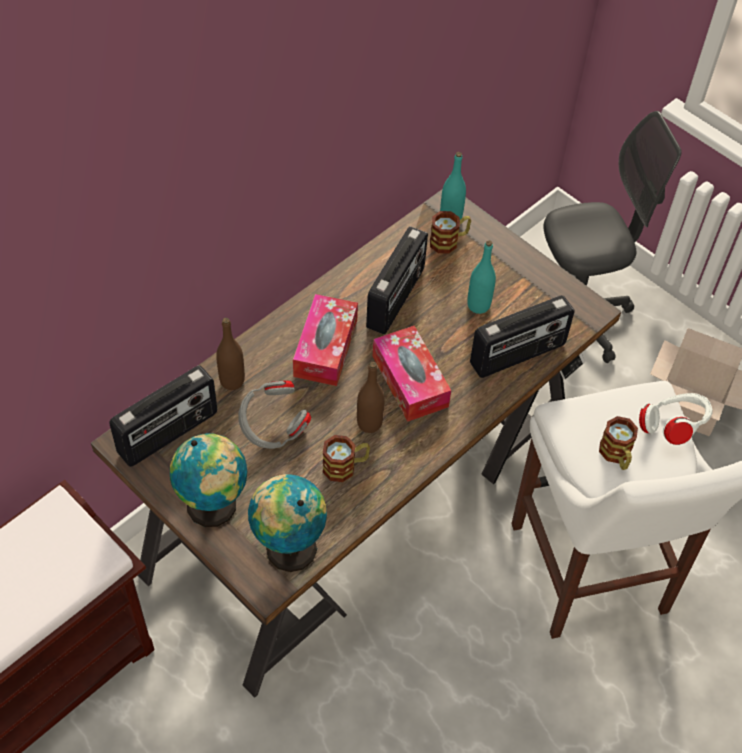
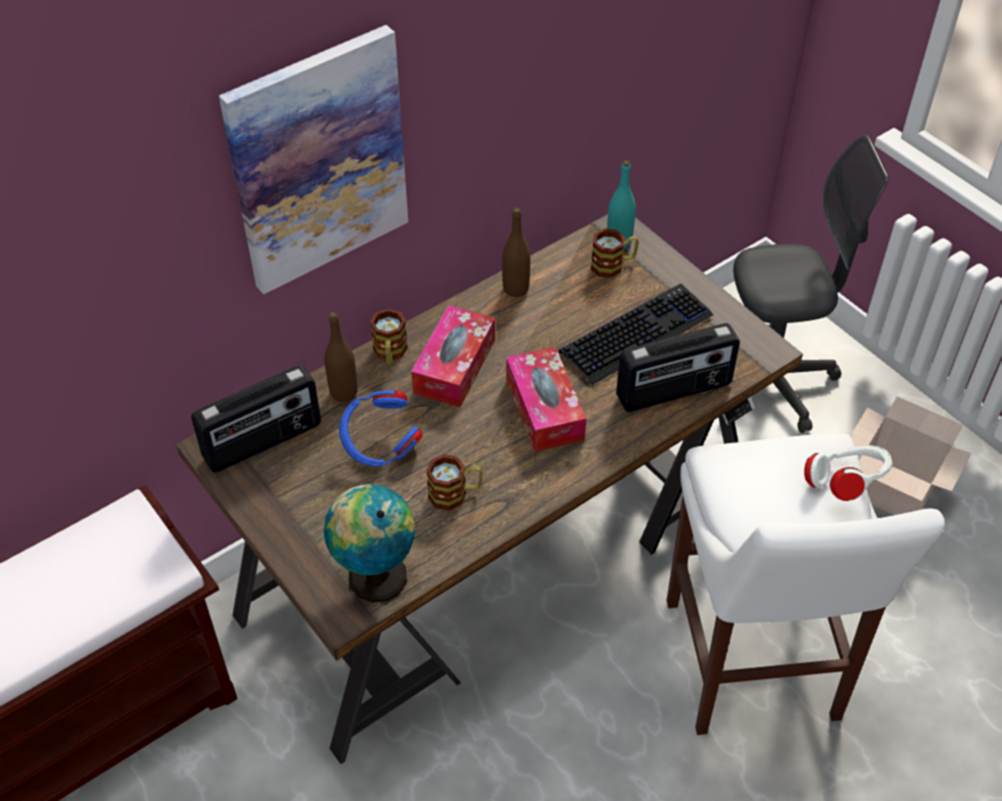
camera: 10 degrees right, 5 degrees down
globe [170,433,247,527] -> none
grey headphones [238,380,311,449] -> blue headphones [339,390,423,466]
brown bottle [357,362,385,433] -> brown bottle moved to [502,208,530,297]
radio [366,226,428,334] -> none
turquoise bottle [467,241,496,314] -> keyboard [559,283,713,385]
mug [599,416,638,470] -> mug moved to [370,308,408,365]
none -> picture [219,25,408,294]

